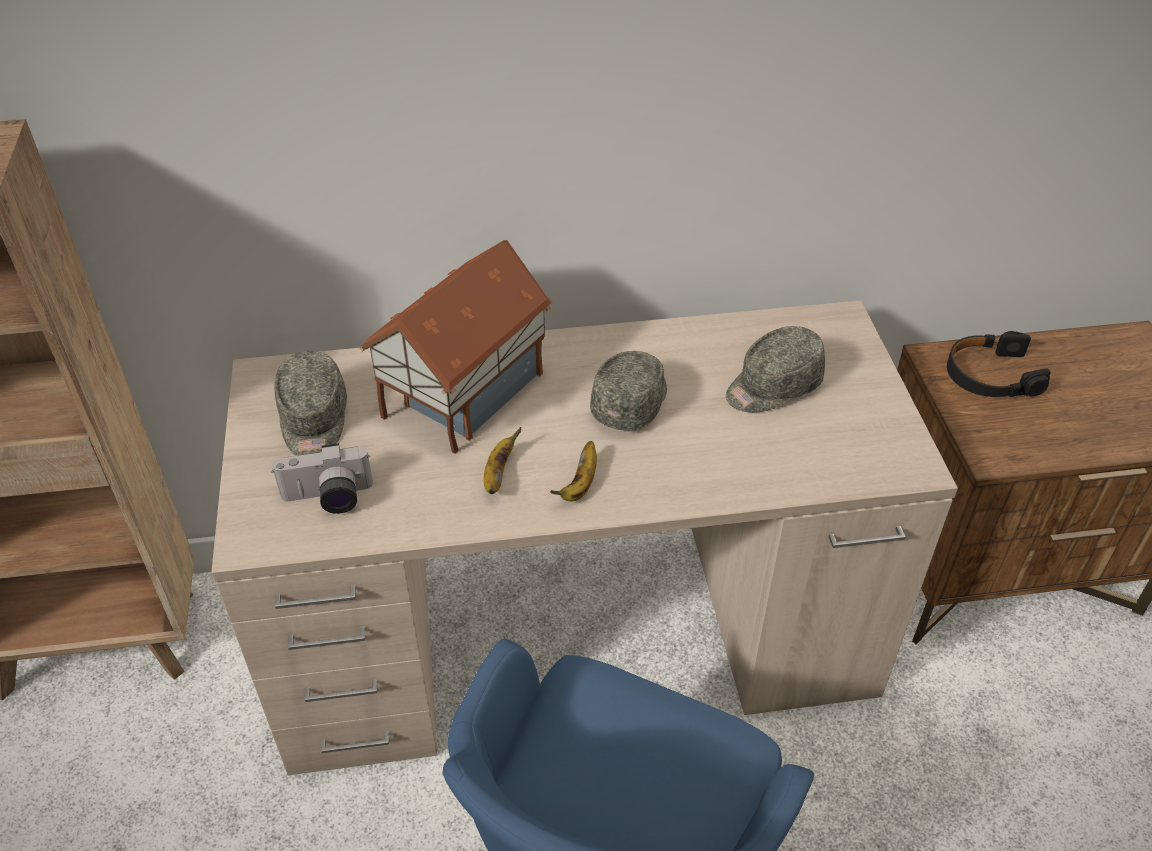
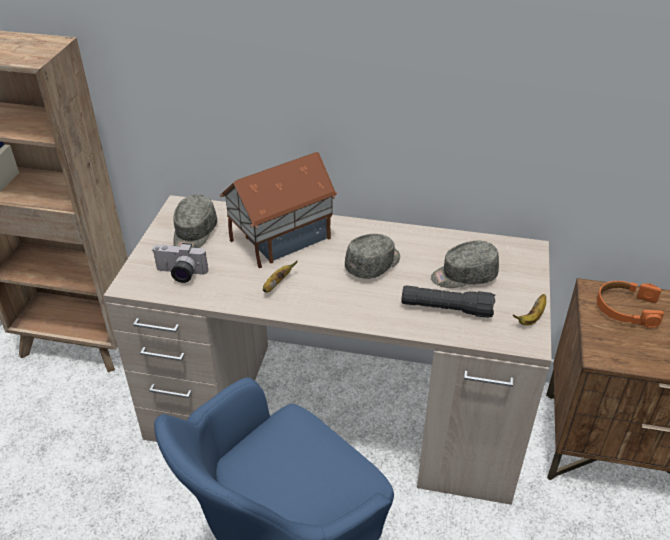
camera: 20 degrees right, 5 degrees down
banana [550,441,597,501] -> banana moved to [513,294,546,326]
black headphones [947,331,1051,397] -> orange headphones [597,281,664,328]
none -> black flashlight [401,285,495,318]

